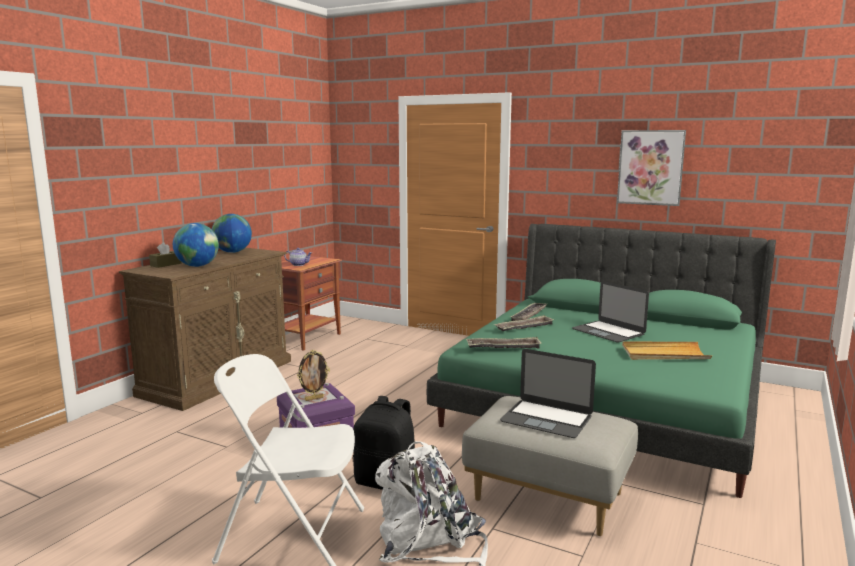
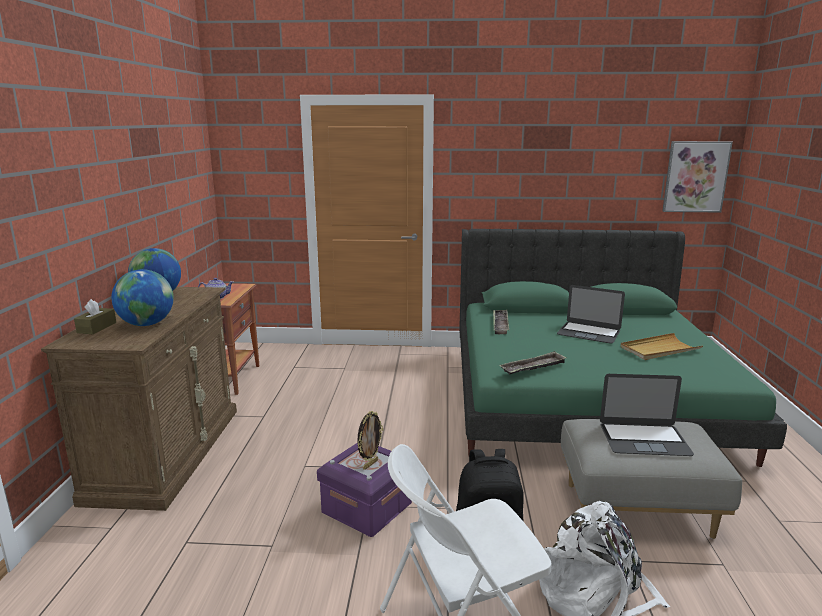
camera: 25 degrees left, 5 degrees up
tray [494,316,555,331] -> none
picture [617,130,686,206] -> picture moved to [662,141,733,212]

